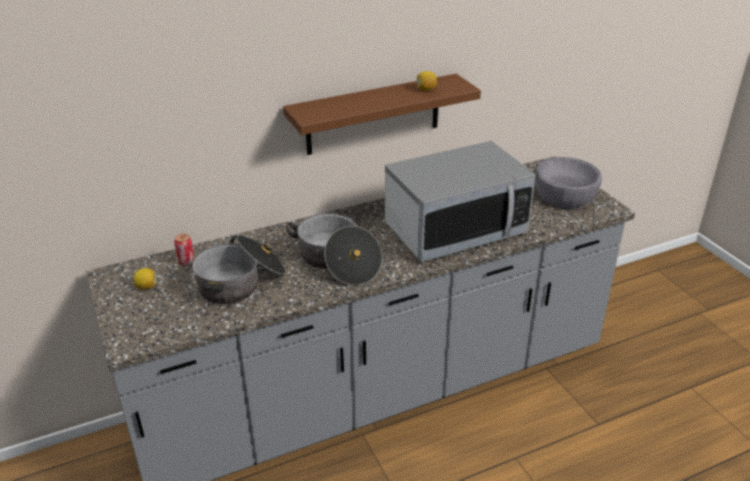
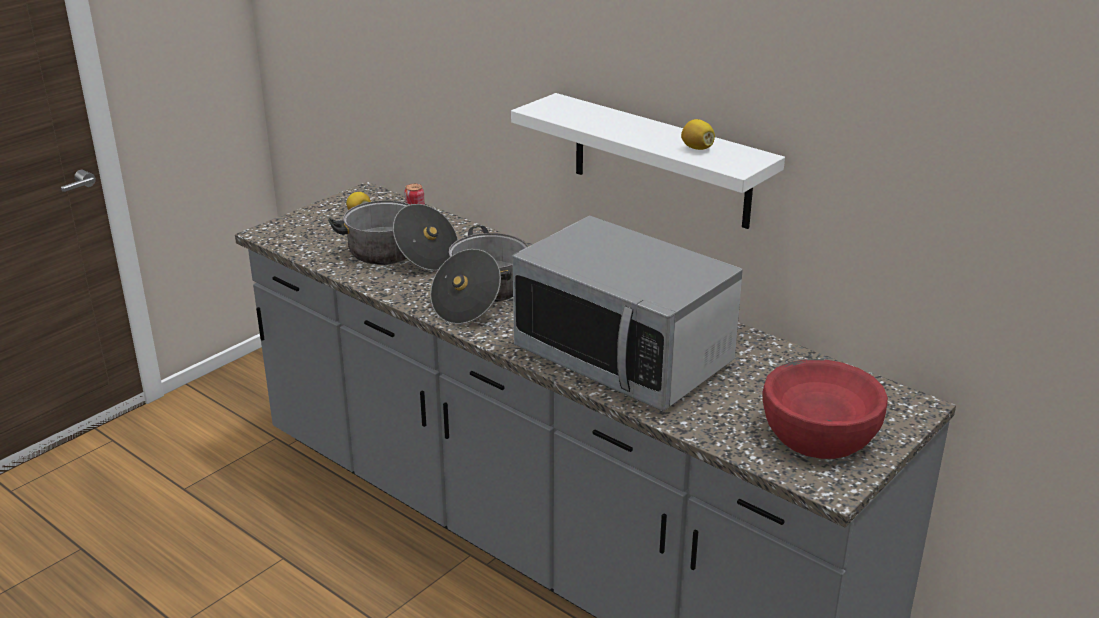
camera: 65 degrees right, 5 degrees down
brown shelf [283,74,481,155] -> white shelf [511,93,785,229]
grey bowl [534,157,602,209] -> red bowl [763,359,888,459]

